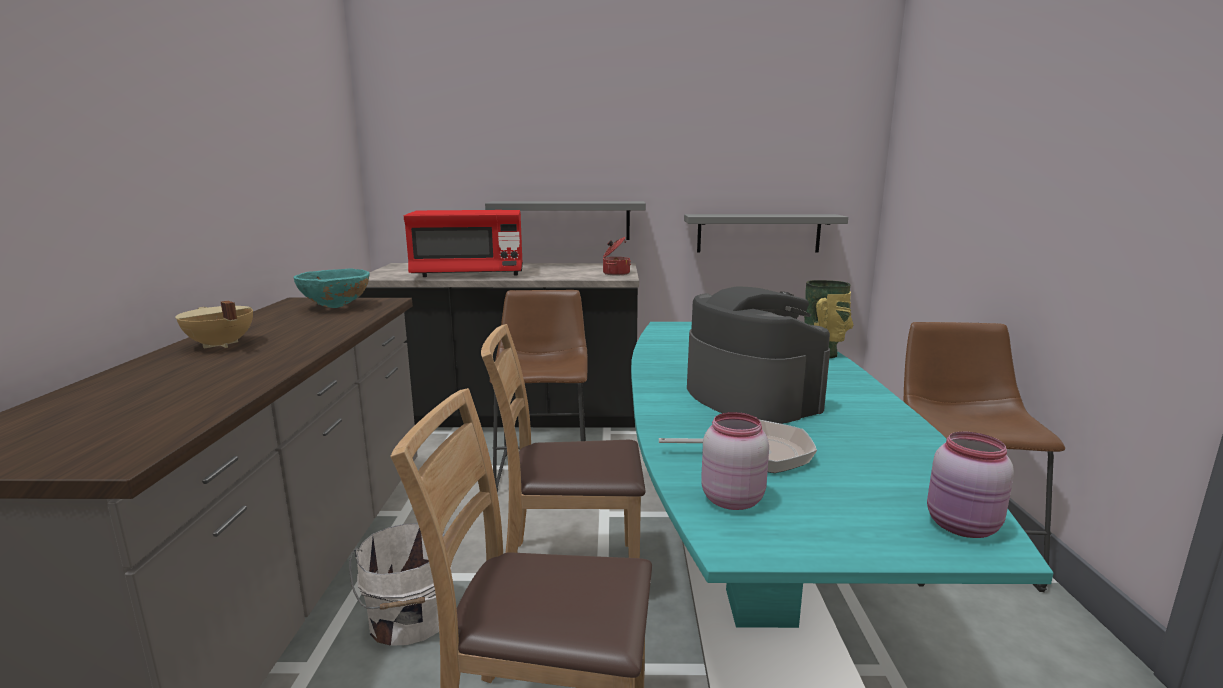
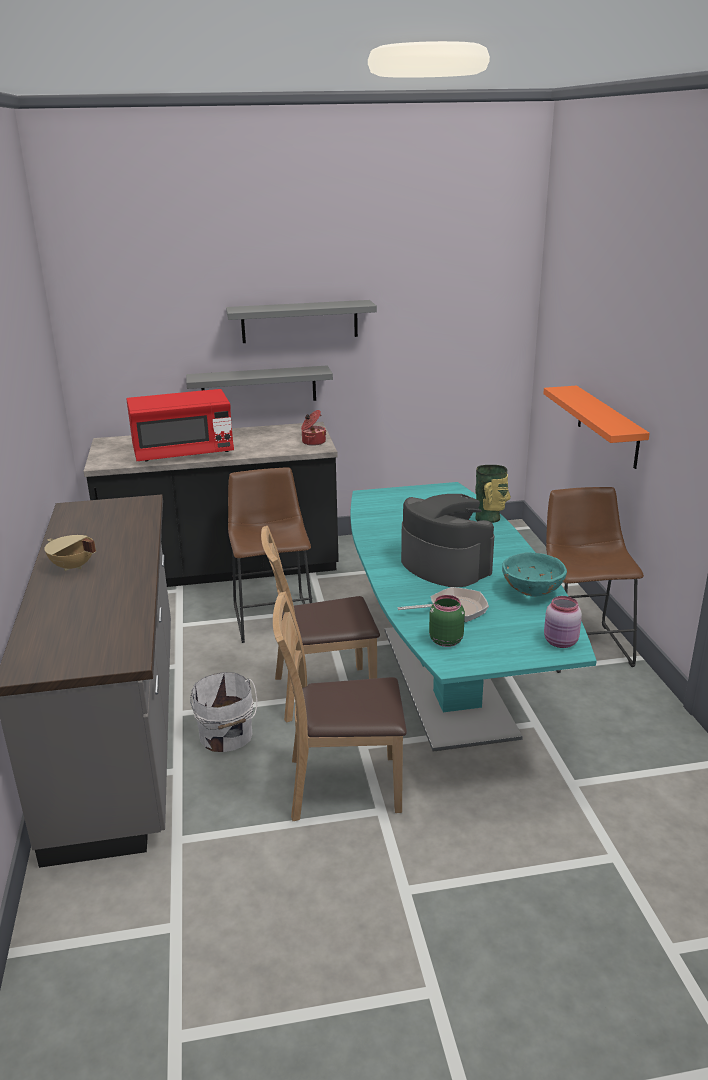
camera: 10 degrees left, 10 degrees up
turquoise bowl [294,268,370,308] -> turquoise bowl moved to [502,552,567,597]
grey shelf [684,214,848,253] -> grey shelf moved to [226,300,377,343]
pink jar [701,412,769,510] -> green jar [429,595,465,647]
none -> orange shelf [543,386,650,469]

